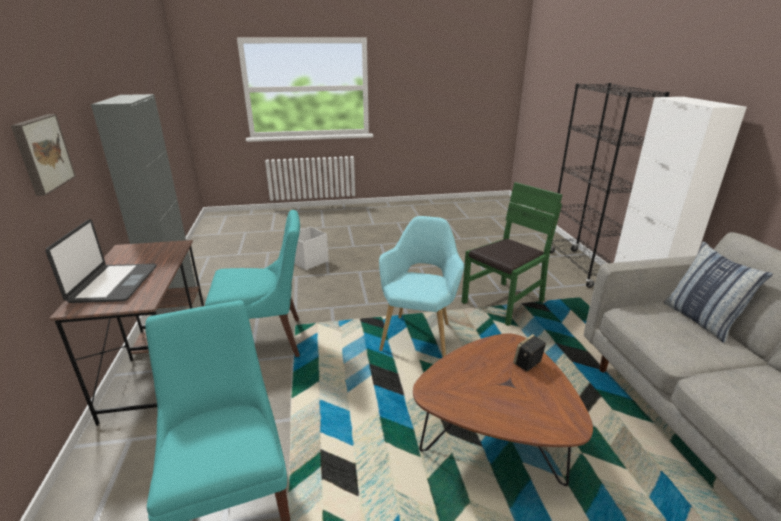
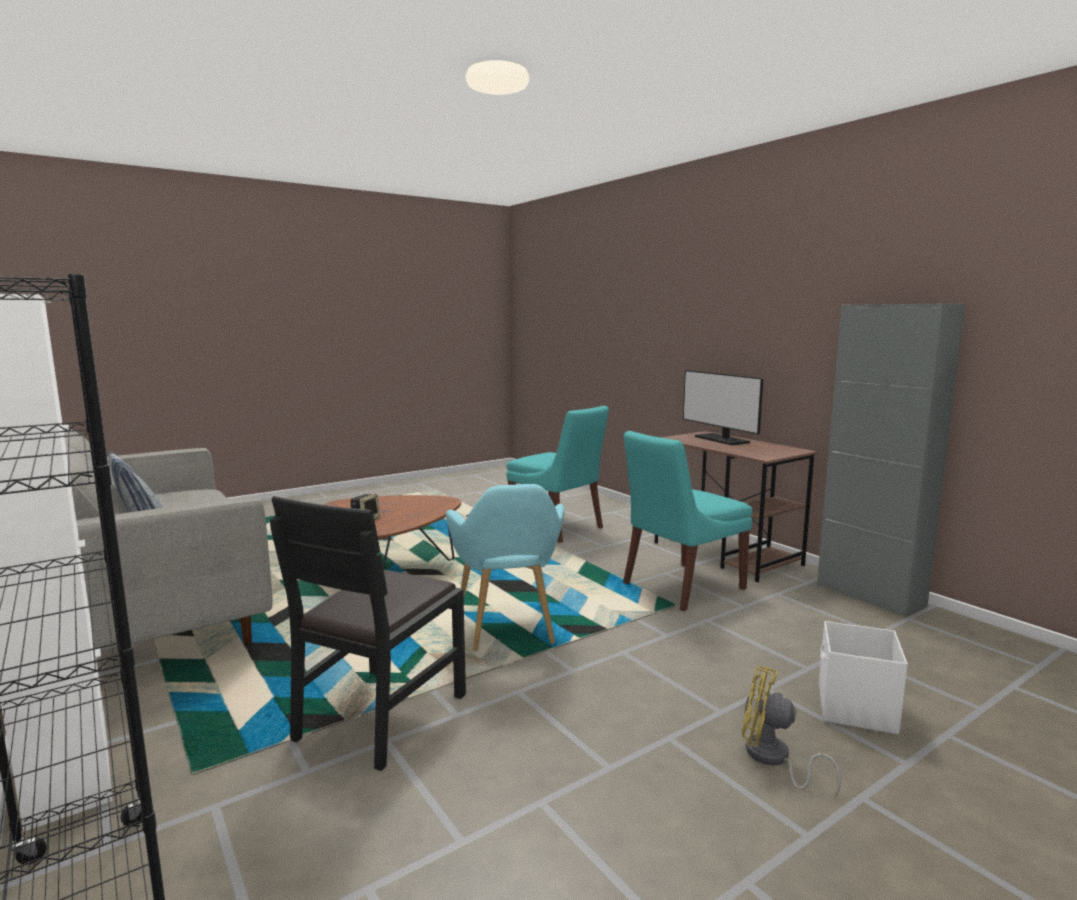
camera: 155 degrees right, 15 degrees down
picture [11,114,76,196] -> none
laptop [46,219,156,303] -> monitor [683,370,763,445]
green chair [462,182,562,326] -> black chair [270,496,466,771]
none -> yellow fan [742,665,841,798]

